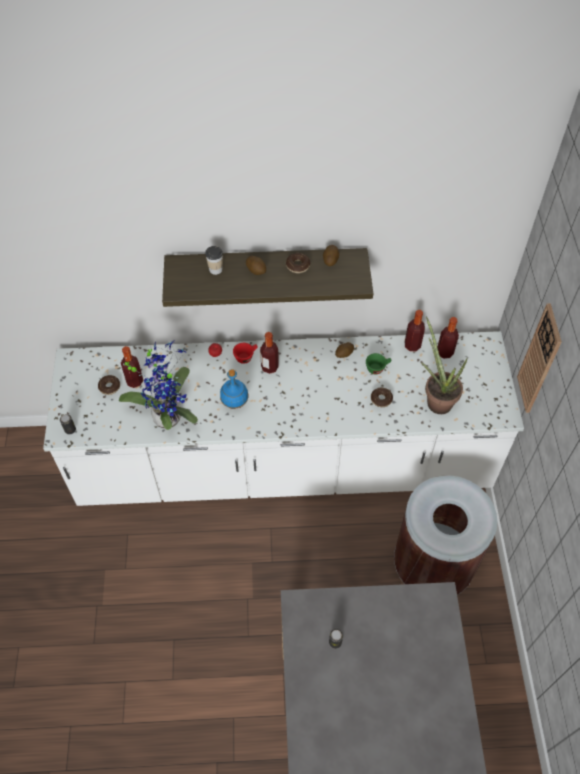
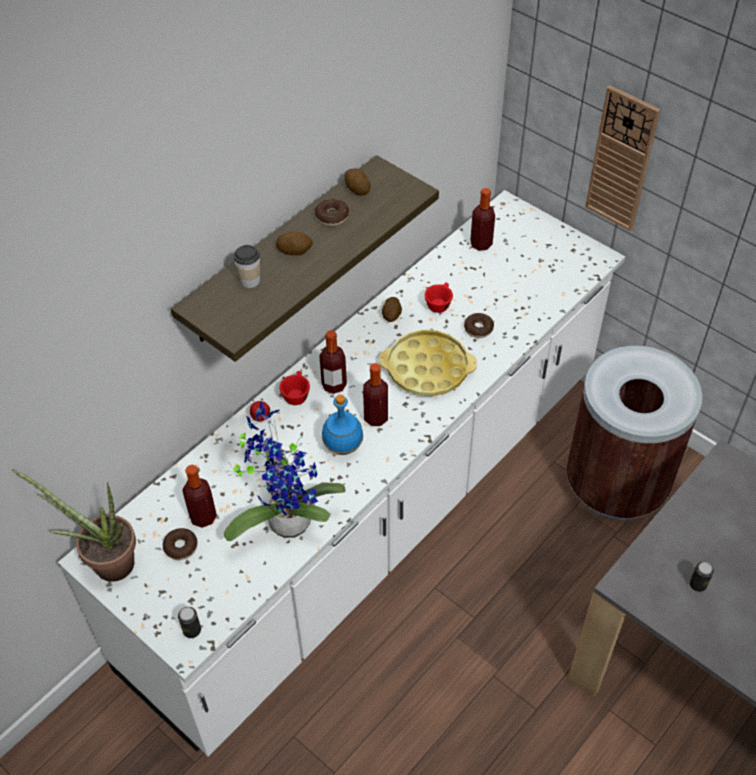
camera: 45 degrees left, 5 degrees down
green cup [366,353,392,375] -> red cup [425,282,453,313]
bottle [405,310,425,351] -> bottle moved to [363,363,388,426]
potted plant [421,316,468,414] -> potted plant moved to [12,469,136,582]
none -> yellow tray [379,330,477,396]

